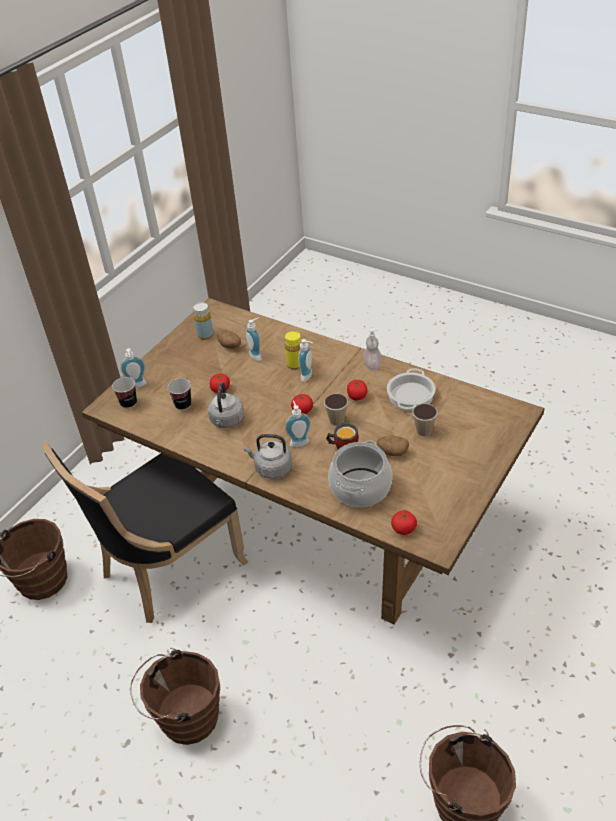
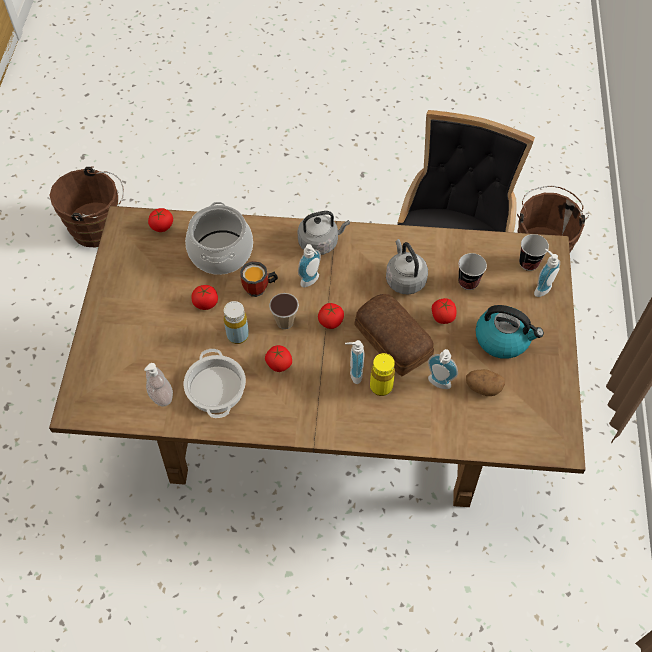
camera: 150 degrees right, 15 degrees up
brown bucket [130,648,220,745] -> none
yellow bottle [193,302,214,340] -> yellow bottle moved to [224,301,249,344]
soap dispenser [363,328,382,370] -> soap dispenser moved to [144,363,173,407]
potato [377,435,409,456] -> tomato [192,285,218,310]
cup [412,404,438,436] -> none
none -> bread [354,294,434,376]
none -> kettle [476,305,544,359]

